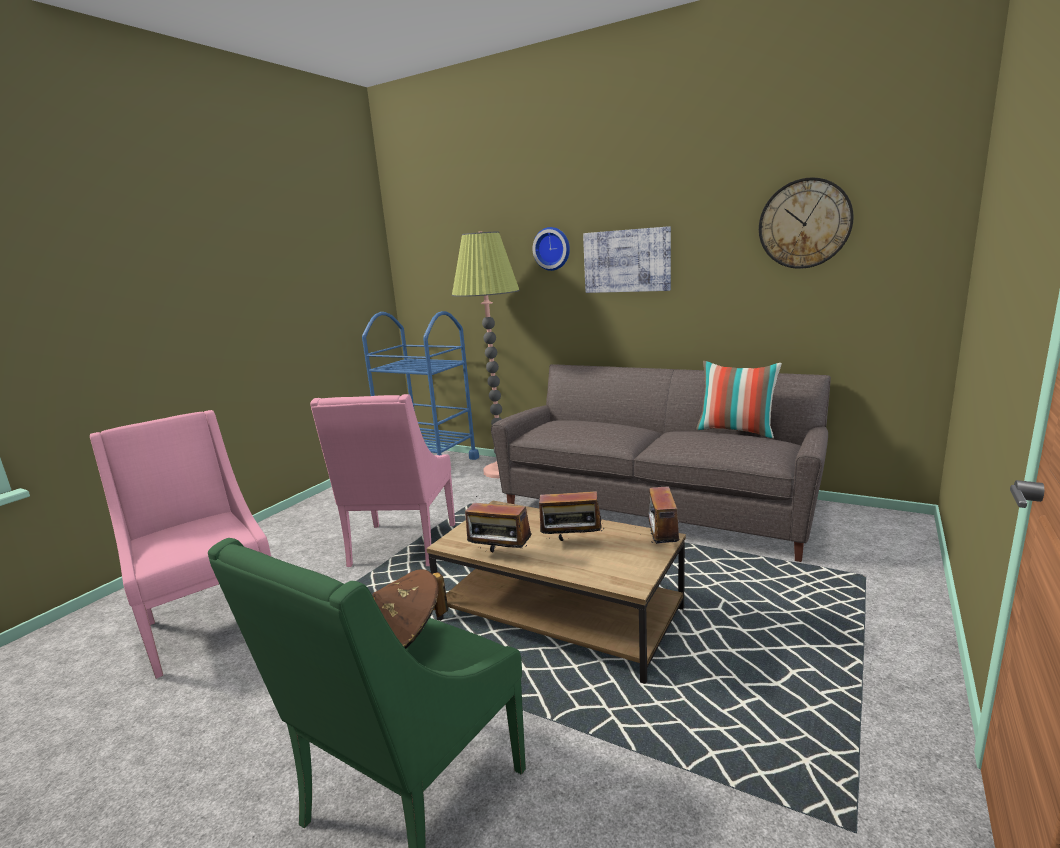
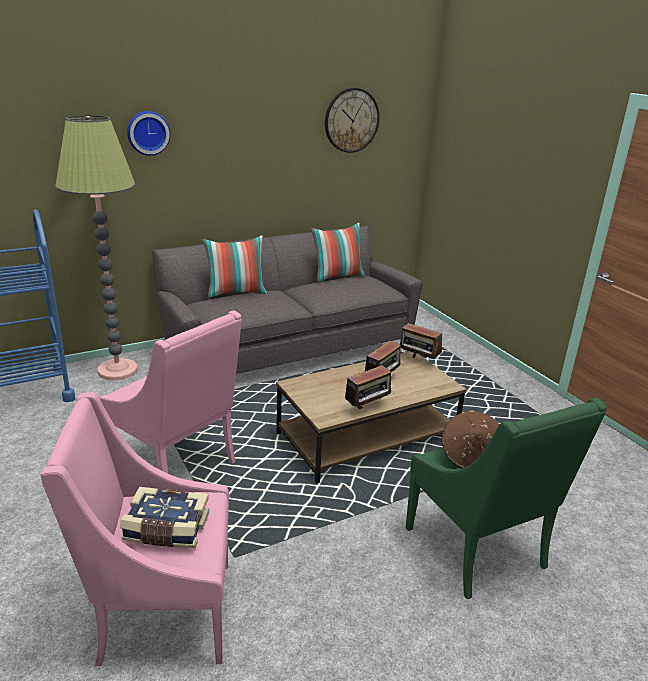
camera: 60 degrees left, 10 degrees up
picture [583,226,671,293] -> none
none -> book [120,487,209,548]
none -> pillow [203,236,267,298]

